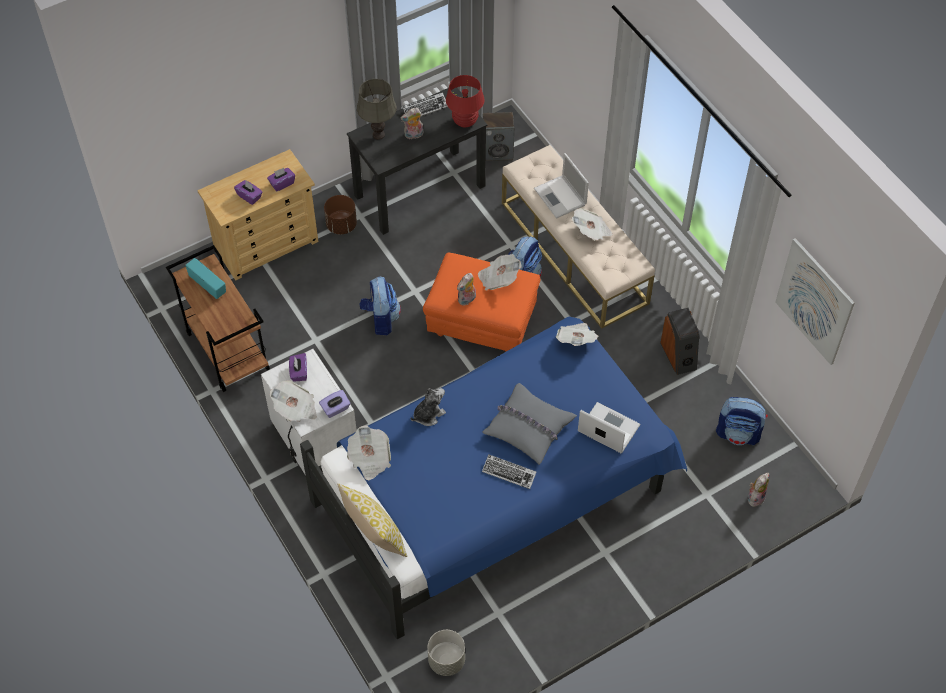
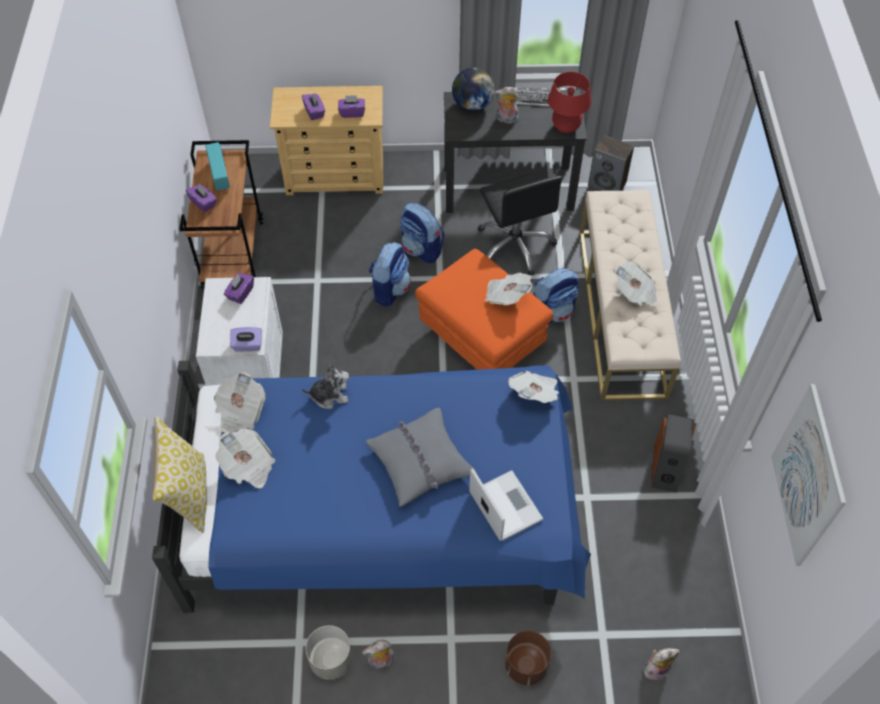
camera: 30 degrees right, 0 degrees up
newspaper [270,380,317,422] -> newspaper moved to [215,429,275,489]
brown planter [324,195,357,234] -> brown planter moved to [505,631,552,685]
grey table lamp [357,79,397,140] -> globe [452,68,494,111]
grey planter [428,630,465,676] -> grey planter moved to [306,625,353,680]
plush toy [457,273,476,306] -> plush toy moved to [362,640,395,669]
keyboard [482,454,536,489] -> none
laptop [534,153,589,219] -> none
backpack [716,397,768,445] -> backpack moved to [400,202,444,263]
none -> purple tissue box [186,184,217,212]
none -> black office chair [478,173,562,275]

